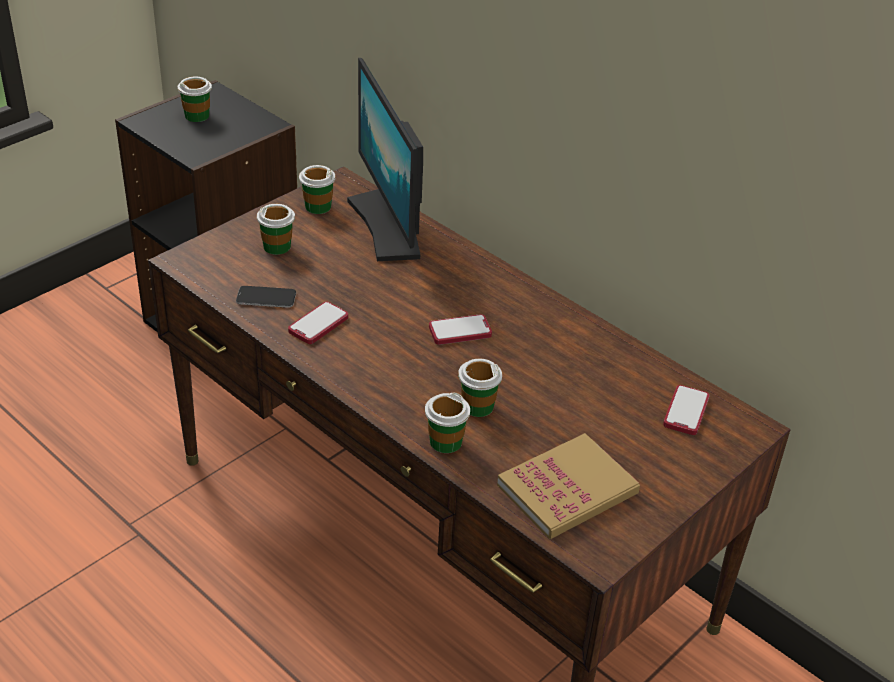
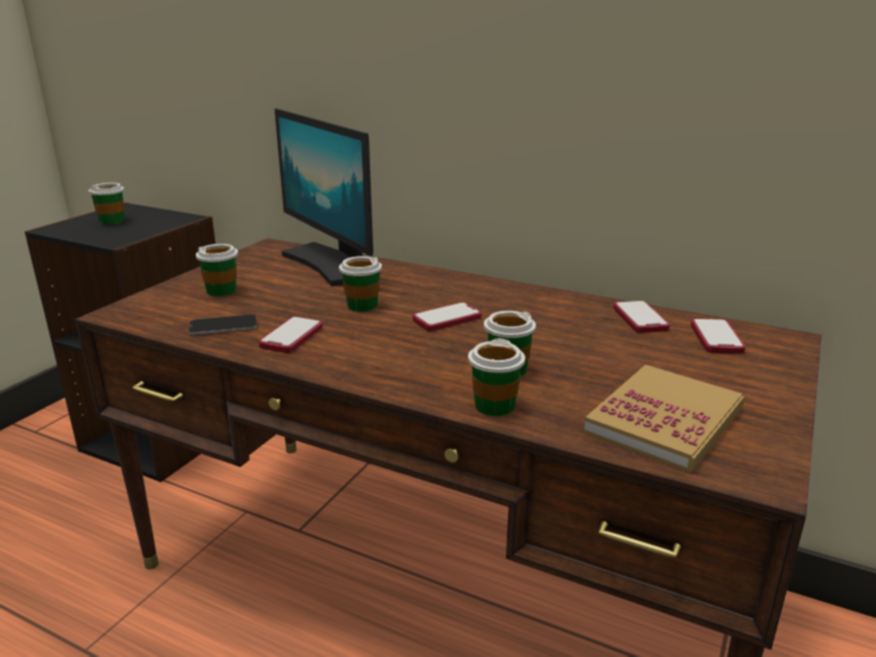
camera: 15 degrees left, 15 degrees down
cup [299,165,335,214] -> cup moved to [339,256,382,312]
none -> phone [613,301,670,333]

